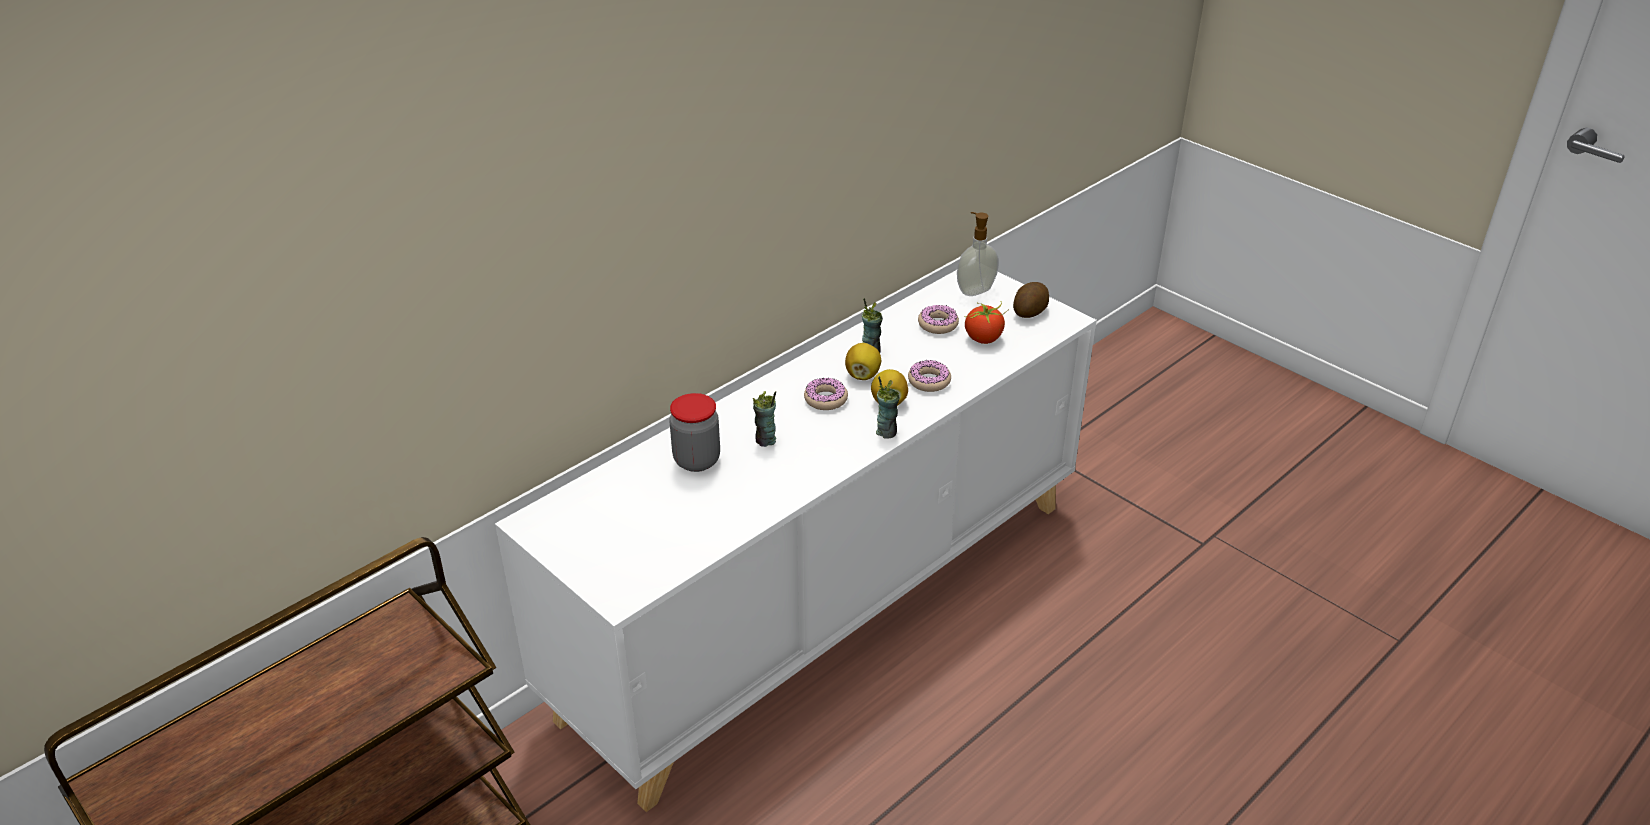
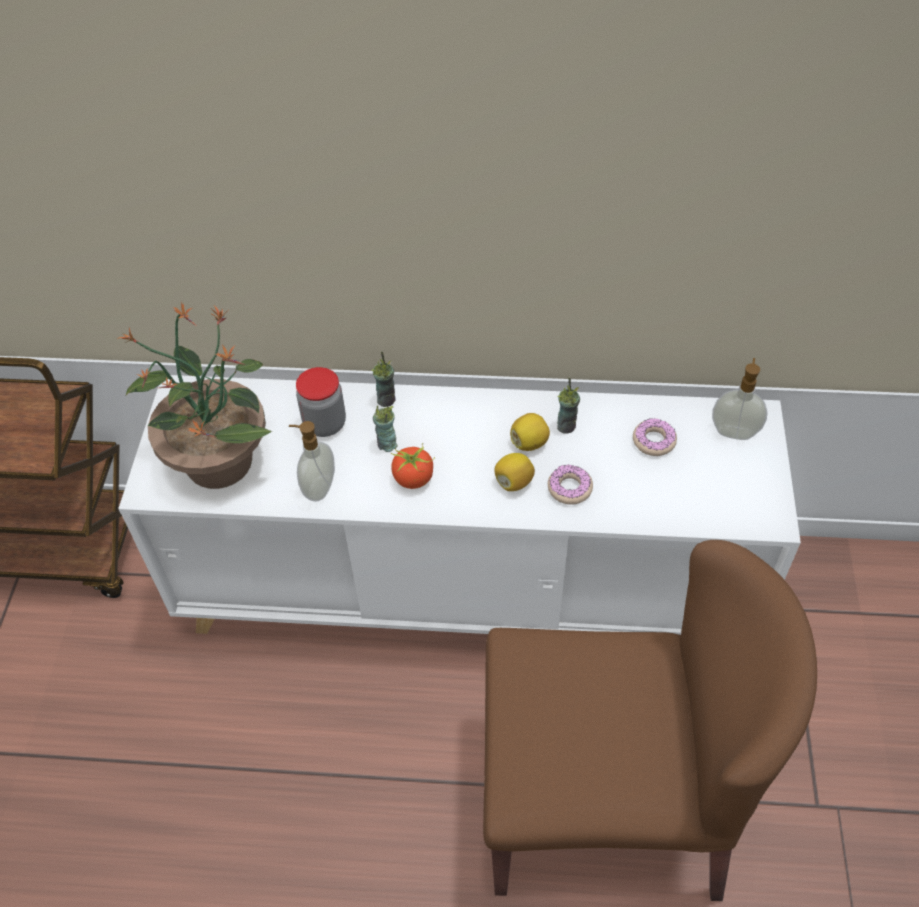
camera: 50 degrees right, 15 degrees up
donut [804,377,848,410] -> none
cup [876,376,900,439] -> cup moved to [371,351,396,407]
tomato [965,301,1009,344] -> tomato moved to [391,443,435,489]
potato [1013,282,1049,318] -> none
none -> potted plant [117,302,272,489]
none -> soap dispenser [289,421,335,502]
none -> brown chair [483,540,817,901]

